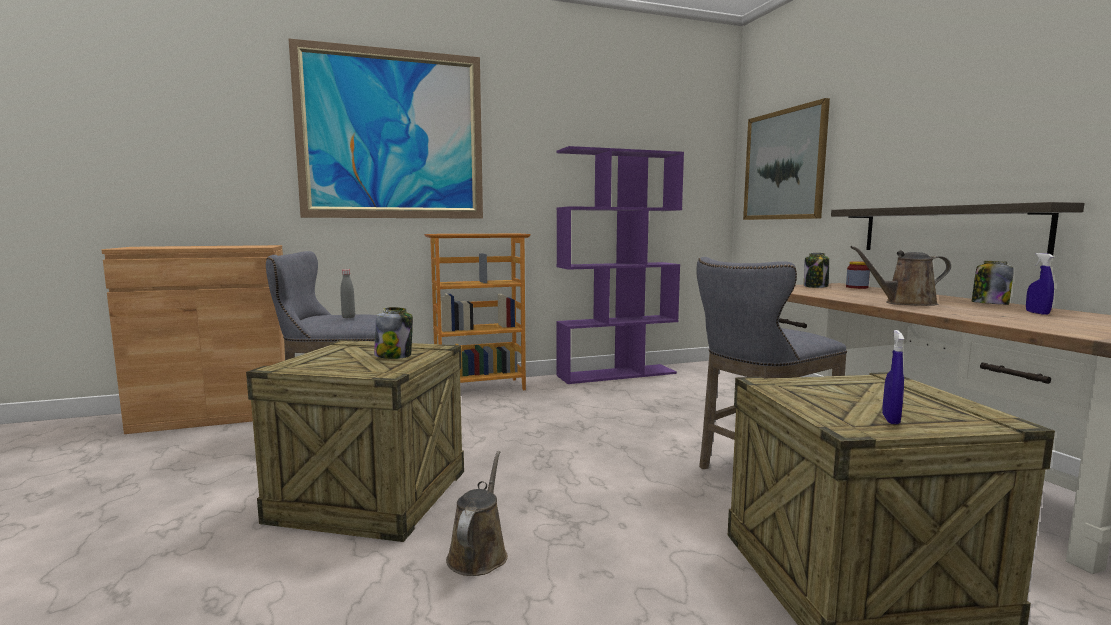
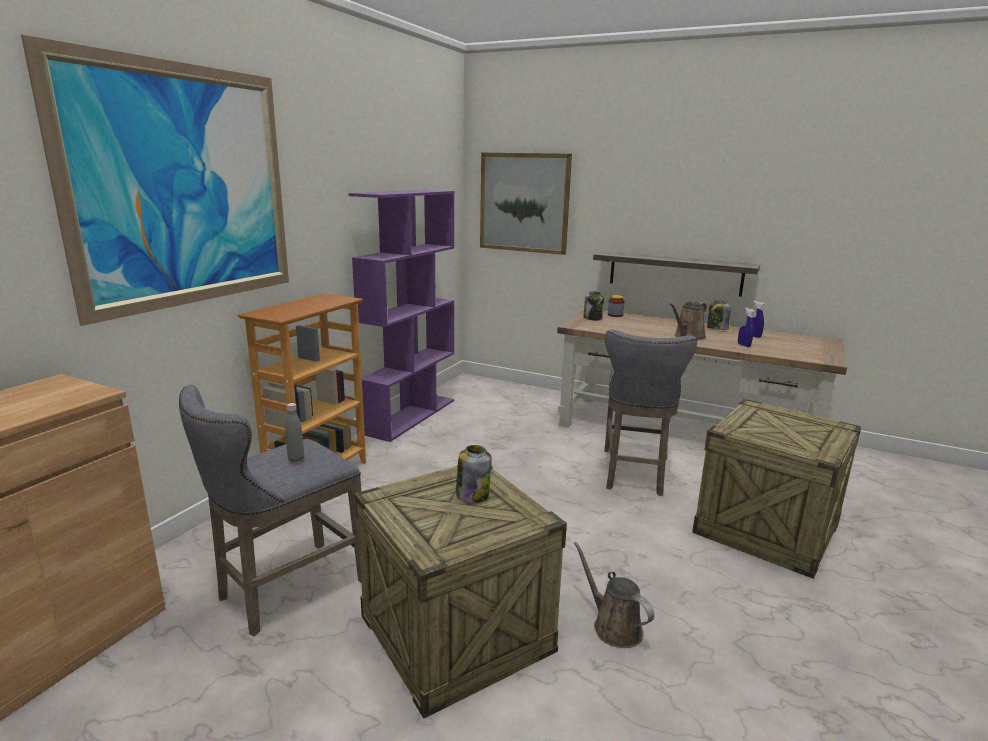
camera: 45 degrees left, 10 degrees up
blue spray bottle [882,330,904,424] -> blue spray bottle moved to [738,308,754,347]

